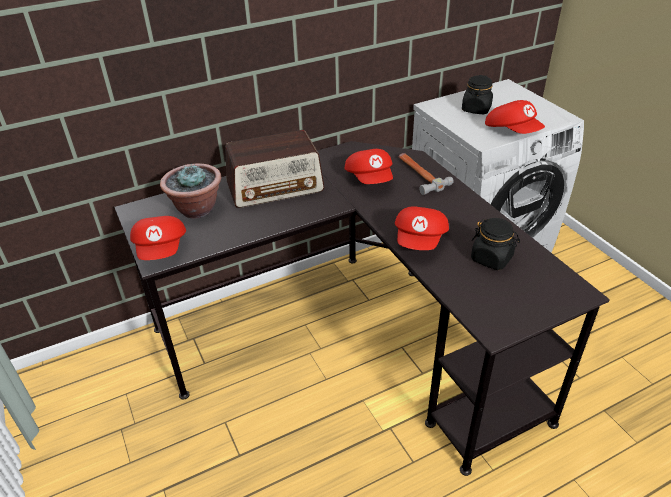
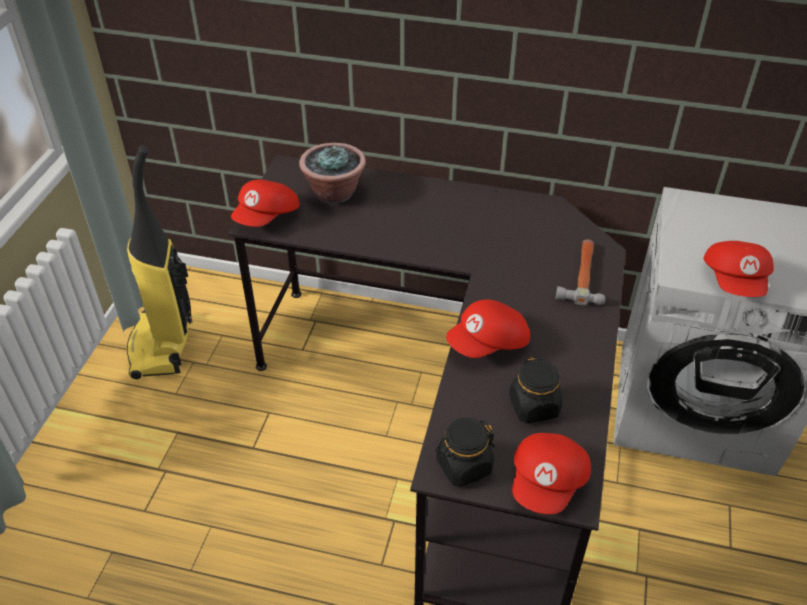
camera: 40 degrees right, 5 degrees up
radio [225,130,324,208] -> none
red cap [345,149,393,184] -> red cap moved to [512,433,591,514]
black jar [462,75,493,114] -> black jar moved to [436,418,494,487]
none -> vacuum cleaner [127,145,193,379]

